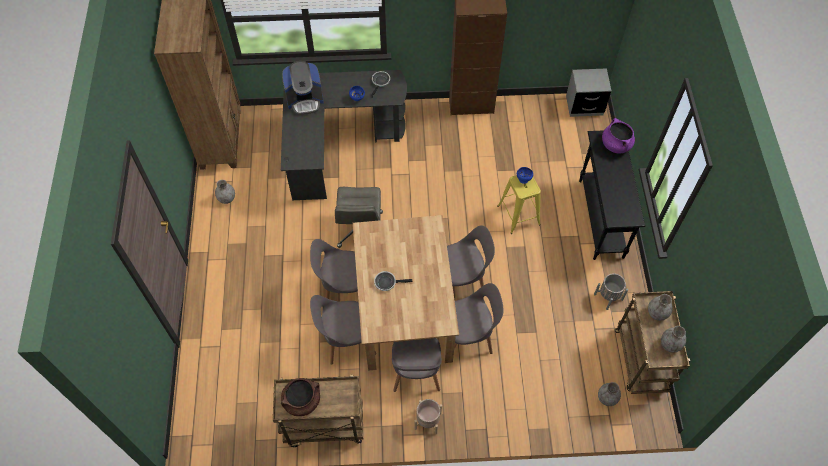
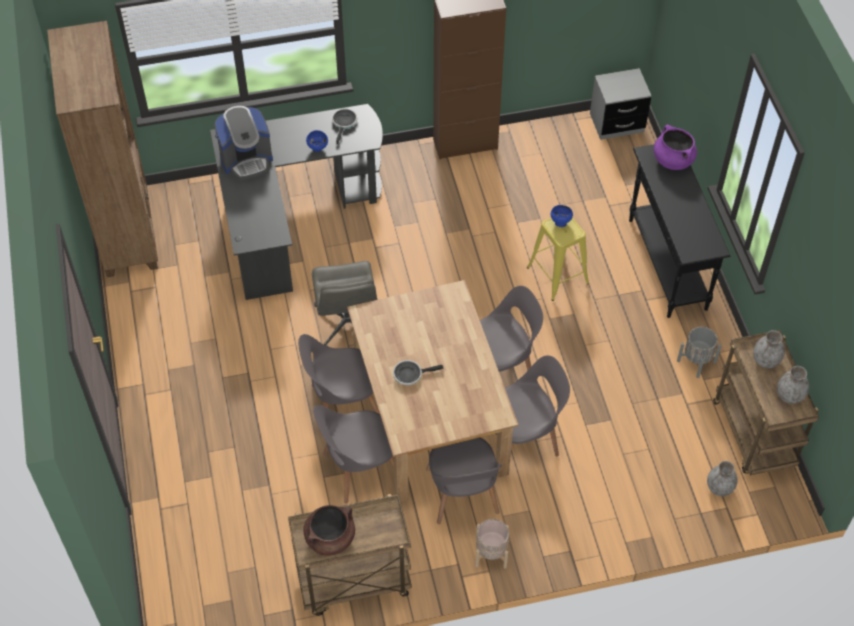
camera: 10 degrees left, 5 degrees down
grey vase [215,180,235,204] -> none

